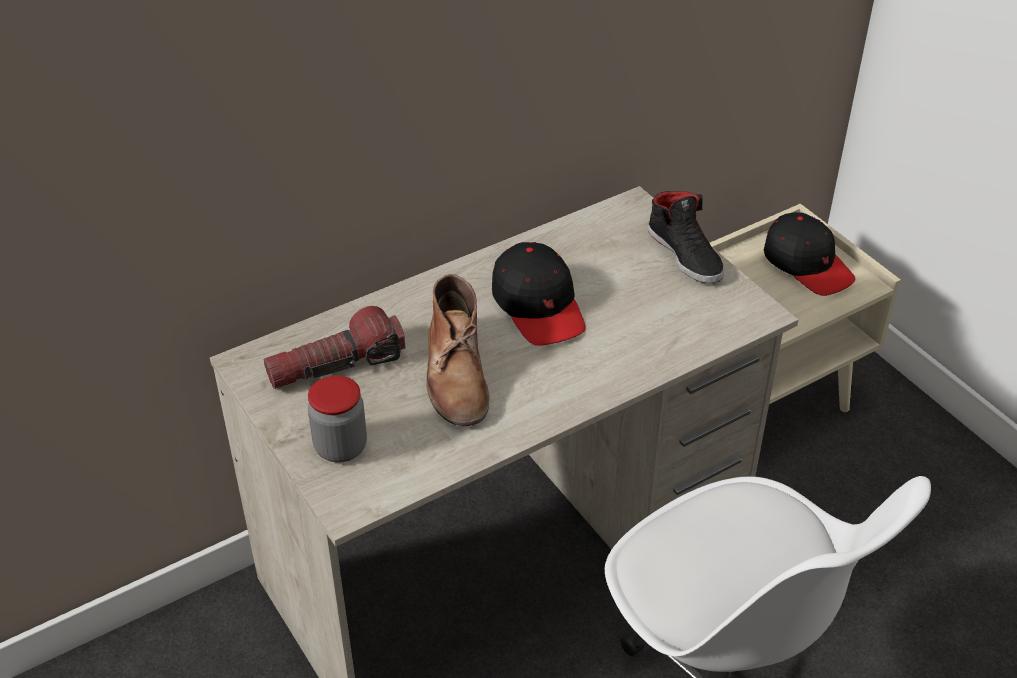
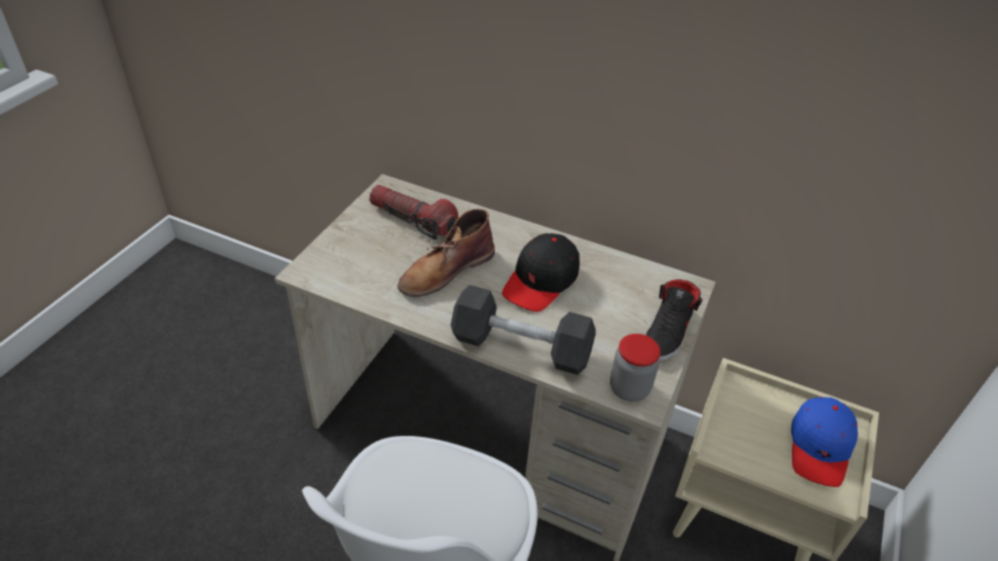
camera: 55 degrees right, 0 degrees up
jar [308,376,367,463] -> jar moved to [610,334,661,402]
black cap [764,212,855,296] -> blue cap [791,397,858,487]
none -> black dumbbell [451,285,596,375]

